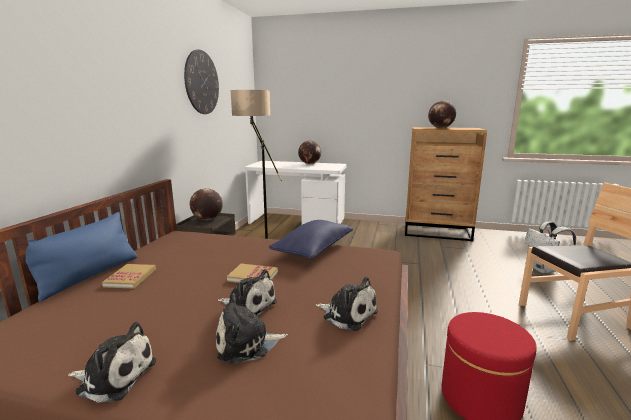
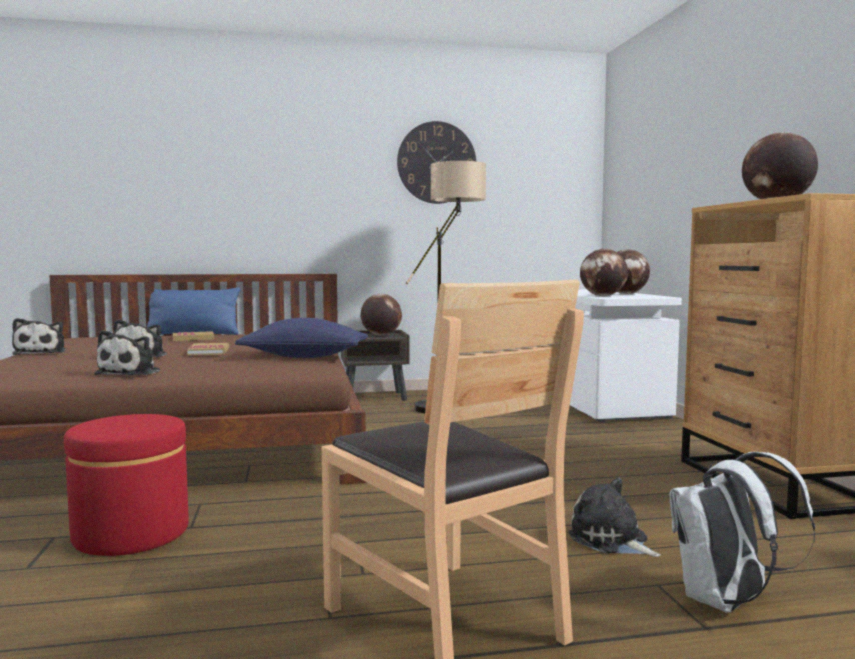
camera: 65 degrees right, 10 degrees down
plush toy [216,293,288,364] -> plush toy moved to [568,478,661,557]
none -> globe [580,249,628,296]

